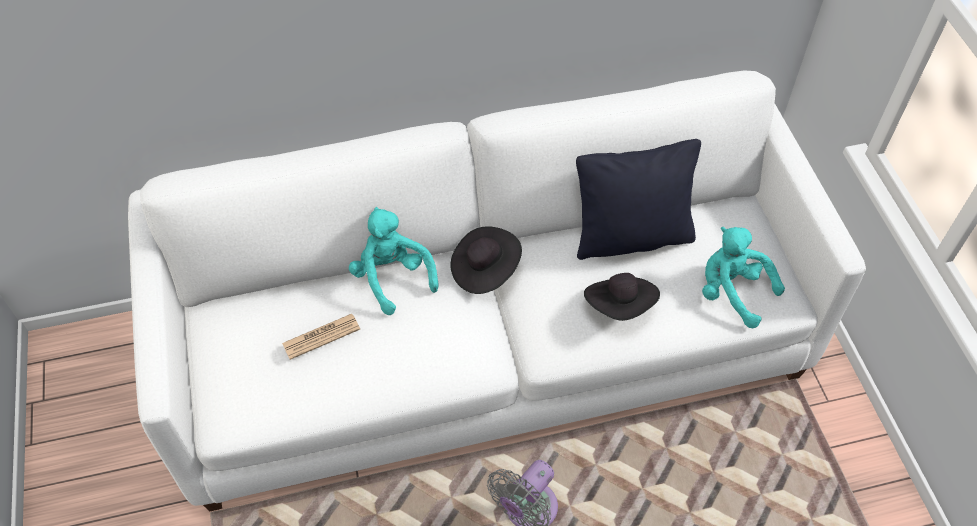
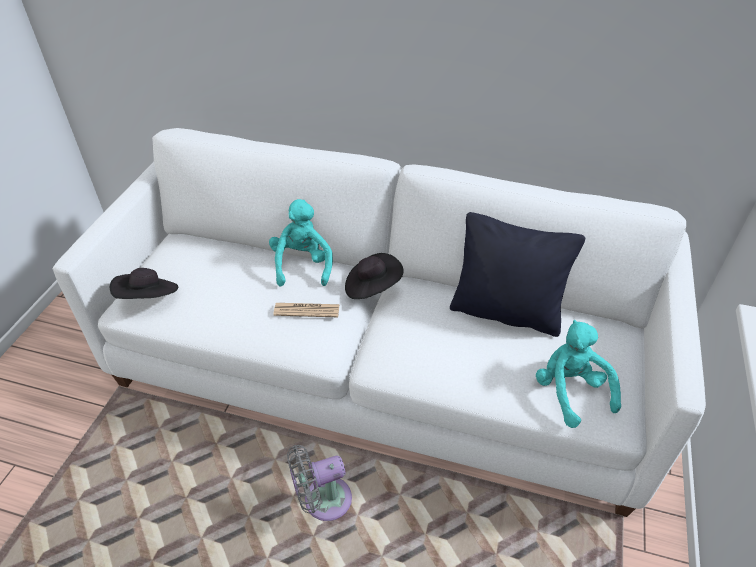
camera: 30 degrees right, 10 degrees down
newspaper [282,314,360,360] -> newspaper moved to [273,303,340,317]
black hat [584,273,660,321] -> black hat moved to [110,268,178,299]

